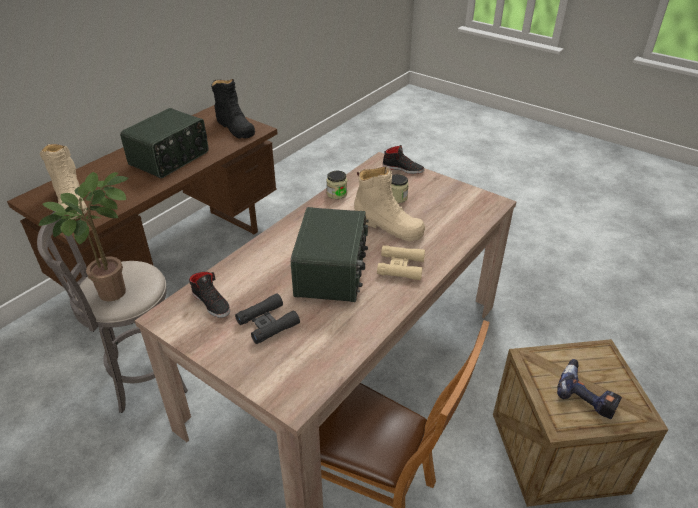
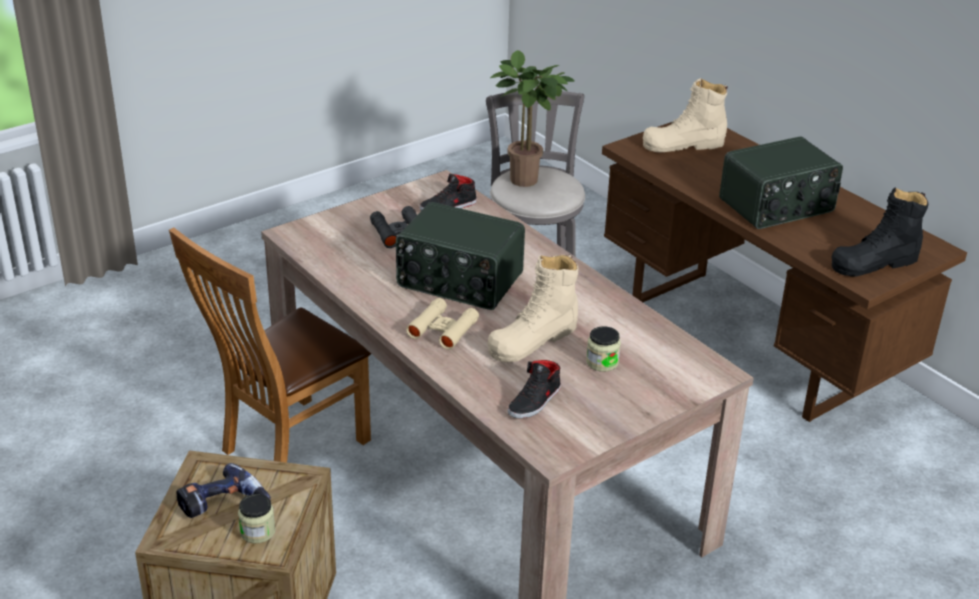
camera: 105 degrees right, 5 degrees down
radio [120,108,209,178] -> radio turned 75 degrees counterclockwise [719,136,843,229]
jar [326,171,347,199] -> jar moved to [238,494,275,543]
black shoe [382,145,424,174] -> black shoe moved to [508,360,561,419]

